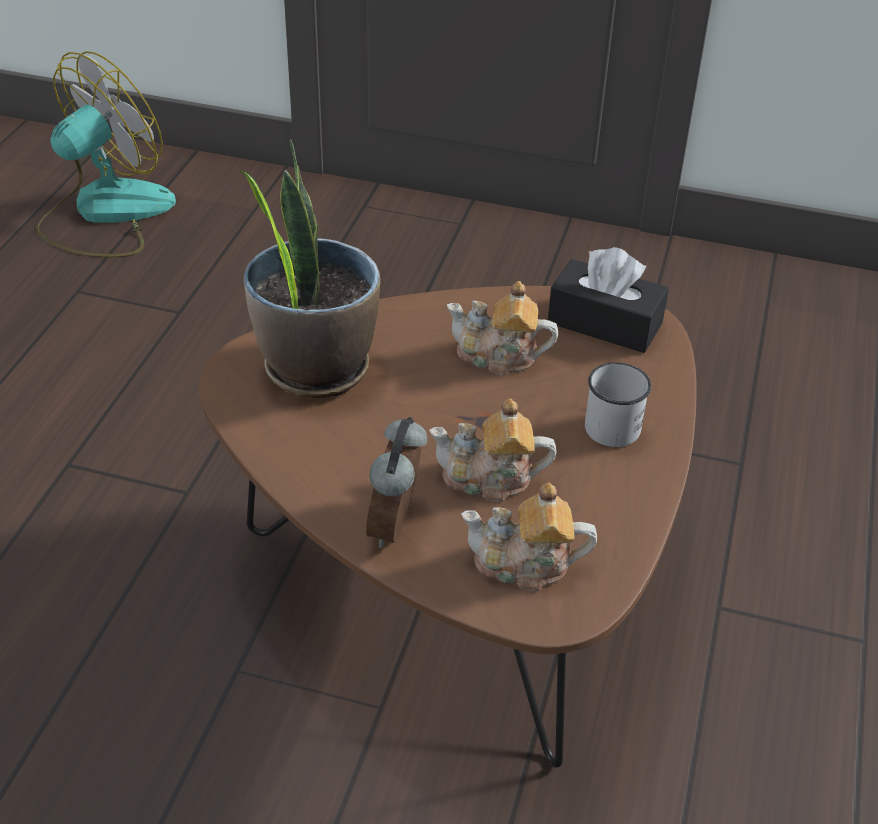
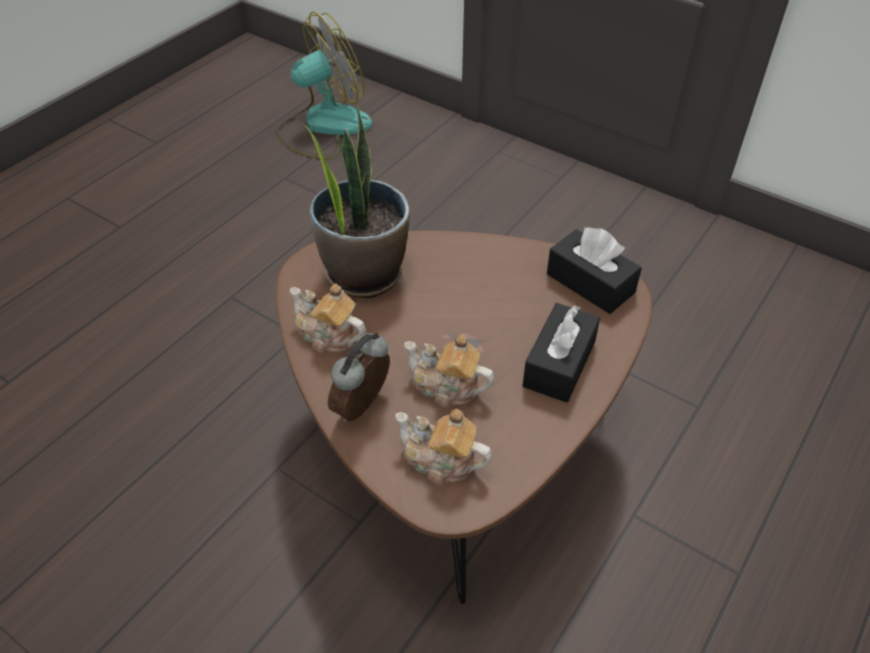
camera: 20 degrees right, 5 degrees up
teapot [447,281,558,376] -> teapot moved to [290,283,366,353]
white mug [585,362,652,447] -> black tissue box [523,303,600,403]

